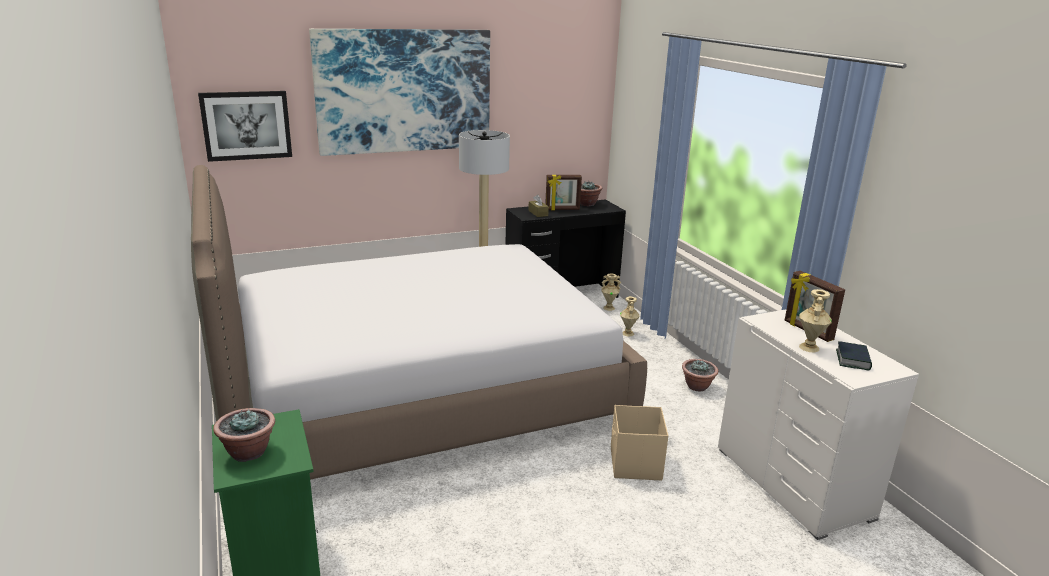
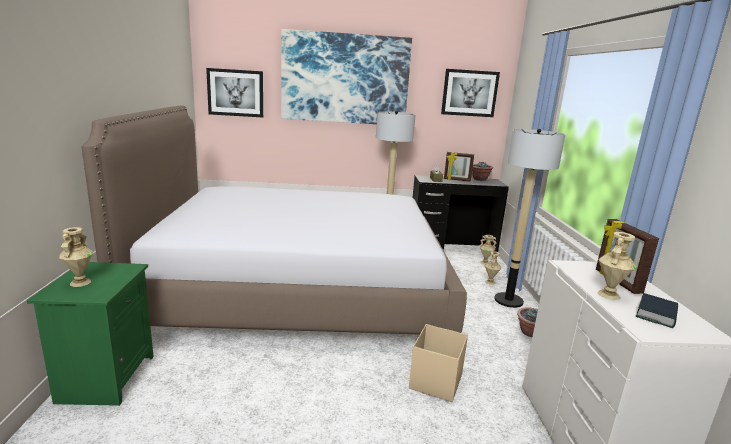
camera: 20 degrees right, 5 degrees down
potted plant [213,408,275,462] -> beige vase [59,227,93,287]
none -> picture [441,69,500,117]
none -> floor lamp [494,129,565,308]

